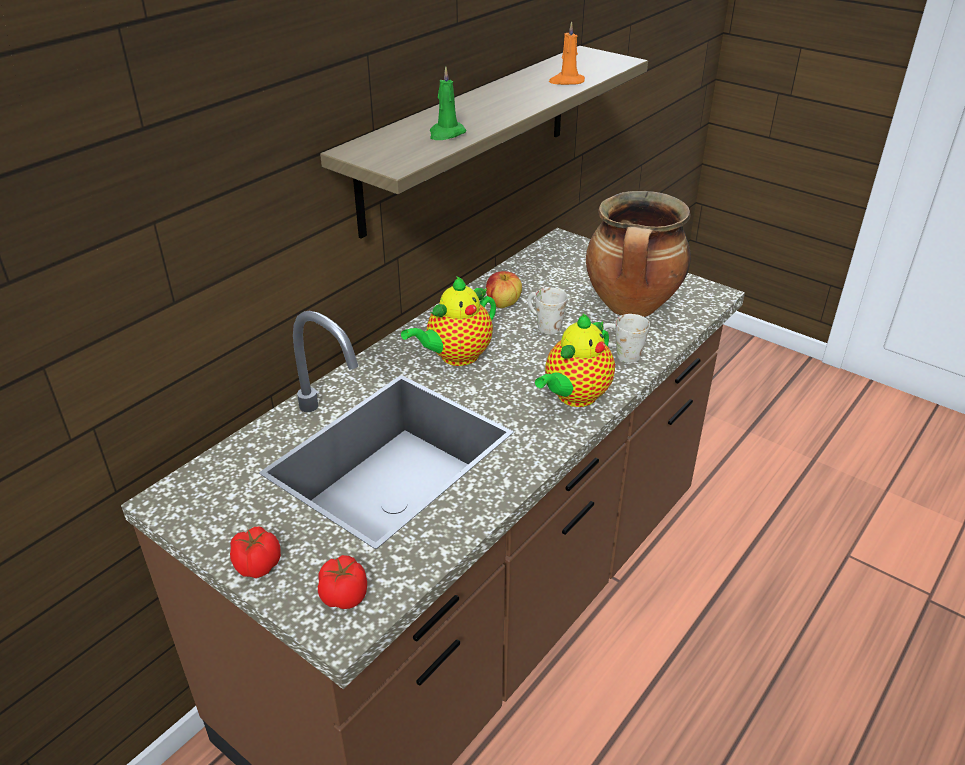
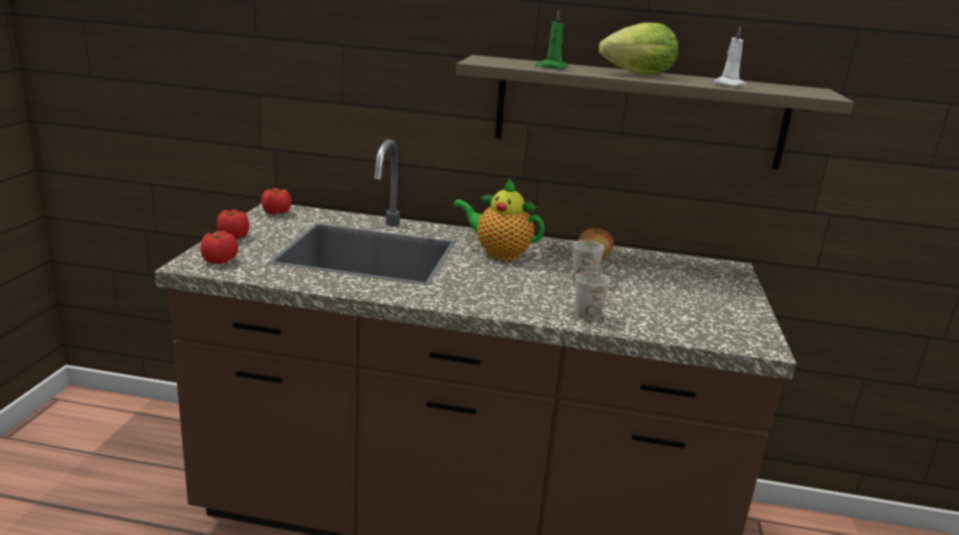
camera: 60 degrees right, 15 degrees down
teapot [535,314,615,407] -> none
orange candle [549,21,585,85] -> white candle [713,27,746,87]
cooking pot [586,191,691,317] -> none
none -> tomato [261,188,291,215]
none -> lettuce [599,22,678,75]

